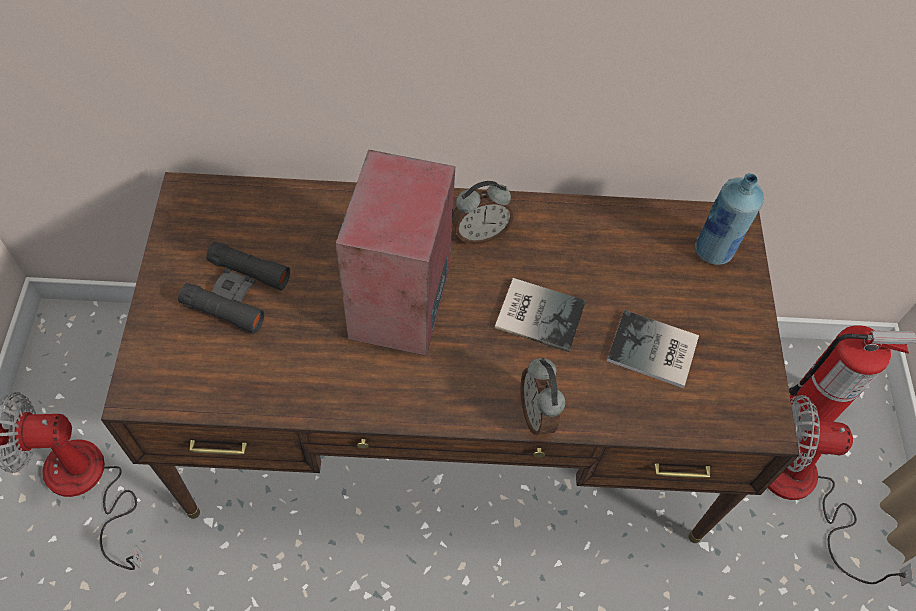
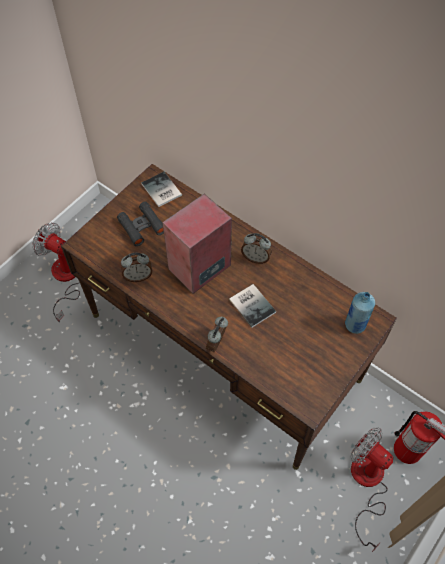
camera: 40 degrees right, 0 degrees up
book [607,310,699,388] -> book moved to [141,172,182,207]
none -> alarm clock [121,253,152,282]

